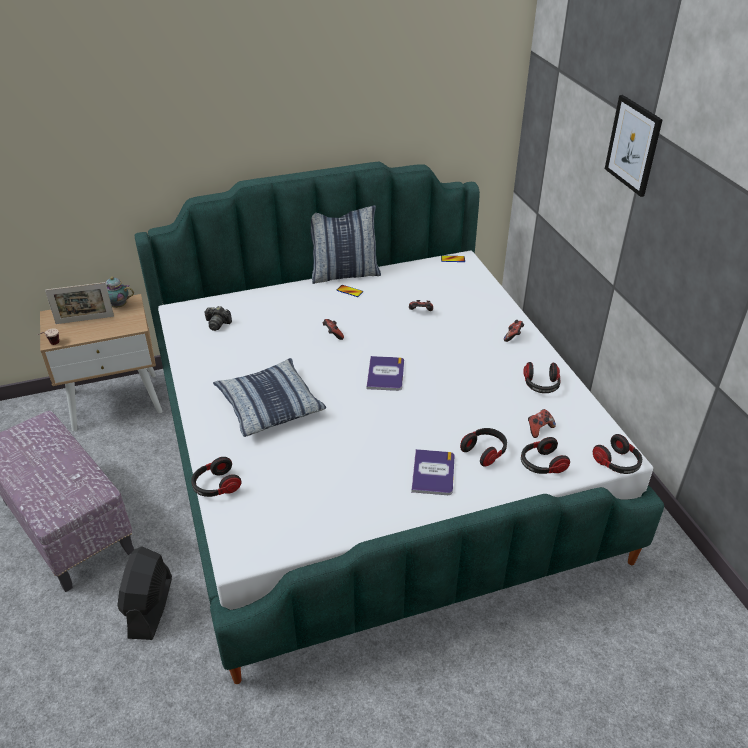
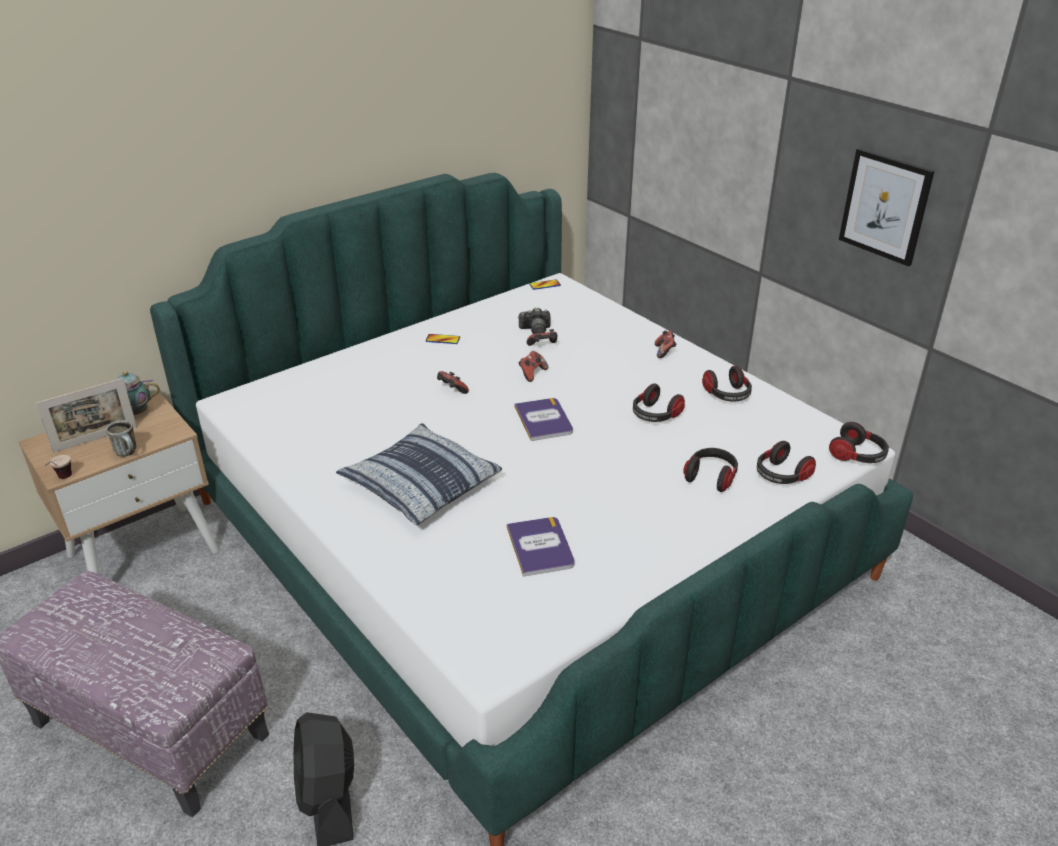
camera: 20 degrees left, 5 degrees down
headphones [191,457,241,497] -> headphones moved to [633,384,685,422]
camera [204,306,232,331] -> camera moved to [518,307,551,334]
pillow [310,205,381,284] -> none
book [411,449,454,495] -> book moved to [507,517,575,577]
game controller [528,409,556,438] -> game controller moved to [518,351,548,382]
picture [605,95,663,197] -> picture moved to [839,148,934,267]
none -> mug [106,420,137,457]

